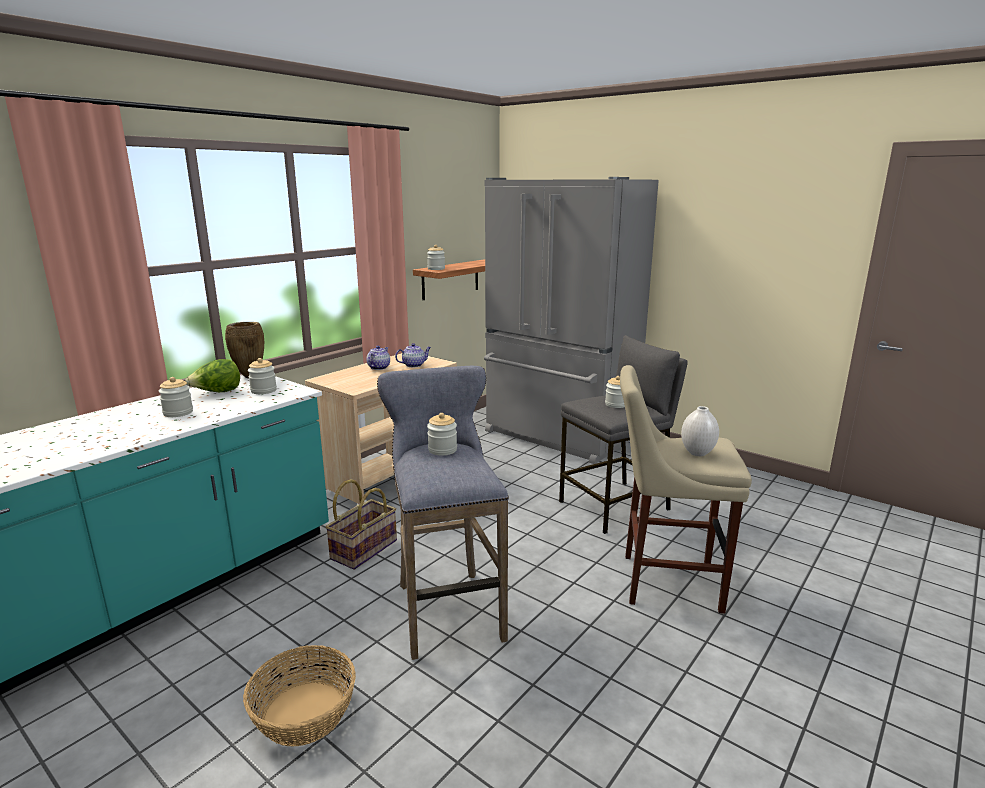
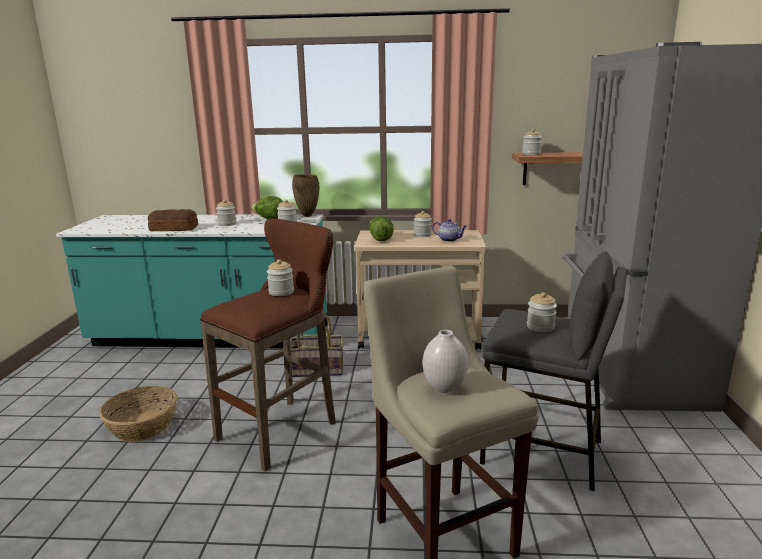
camera: 55 degrees right, 0 degrees up
teapot [366,346,390,370] -> jar [414,211,432,237]
grey stool [377,366,509,660] -> brown stool [200,218,336,471]
none -> bread [148,209,198,231]
none -> lettuce [369,216,394,241]

